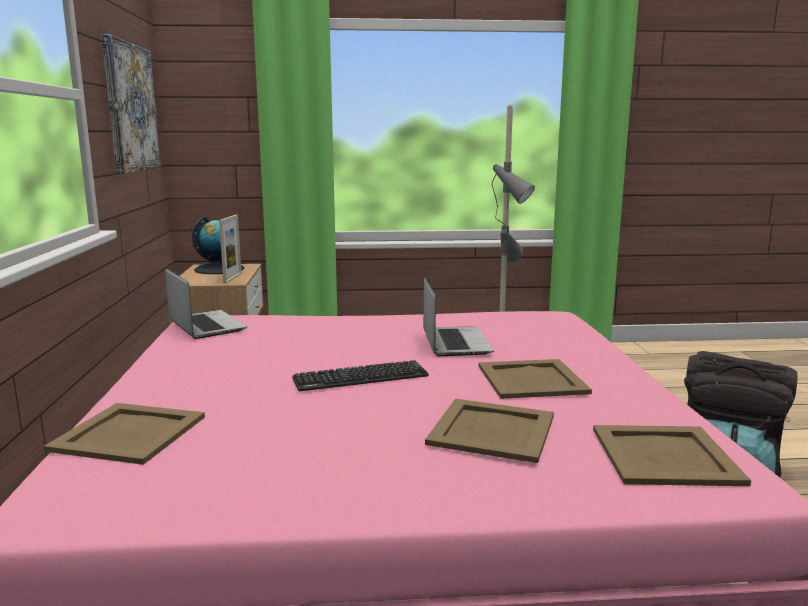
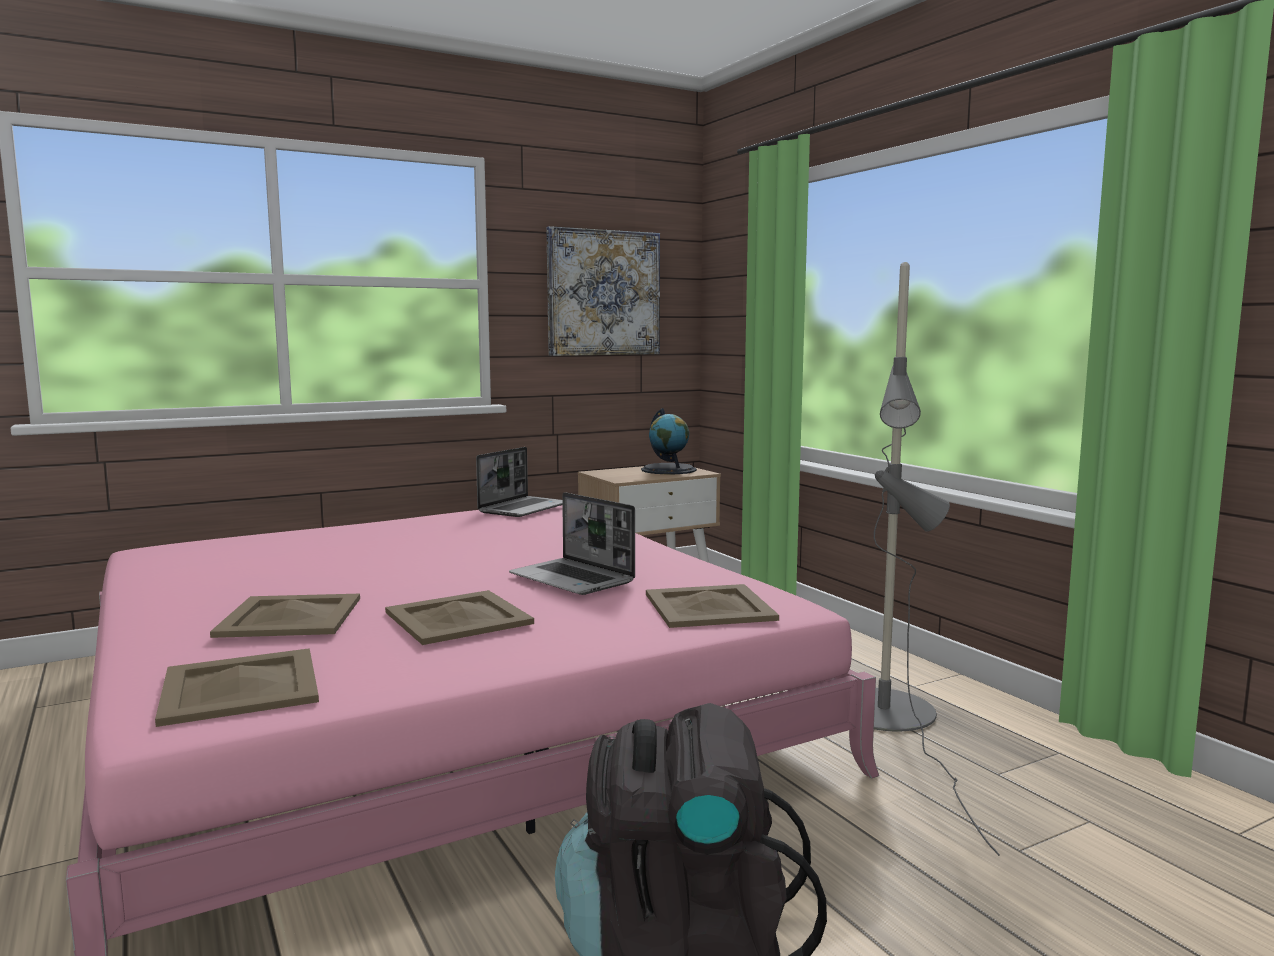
camera: 65 degrees right, 5 degrees down
beige tray [43,403,205,465] -> beige tray moved to [646,584,779,628]
picture frame [219,215,241,284] -> none
keyboard [292,360,429,391] -> none
laptop [423,277,494,356] -> laptop turned 75 degrees clockwise [509,492,635,595]

